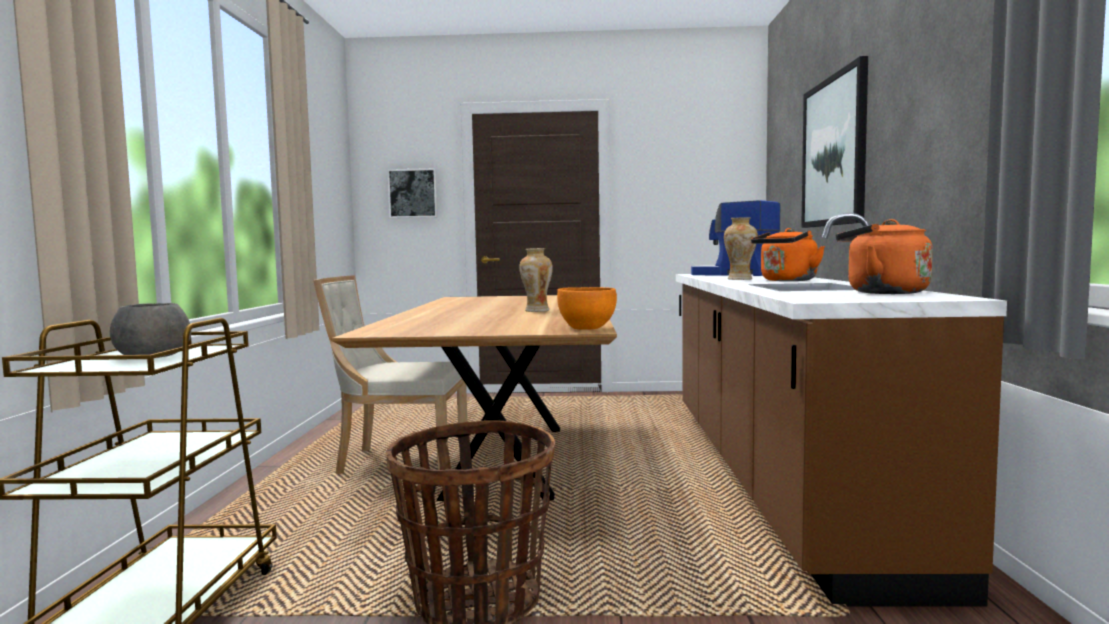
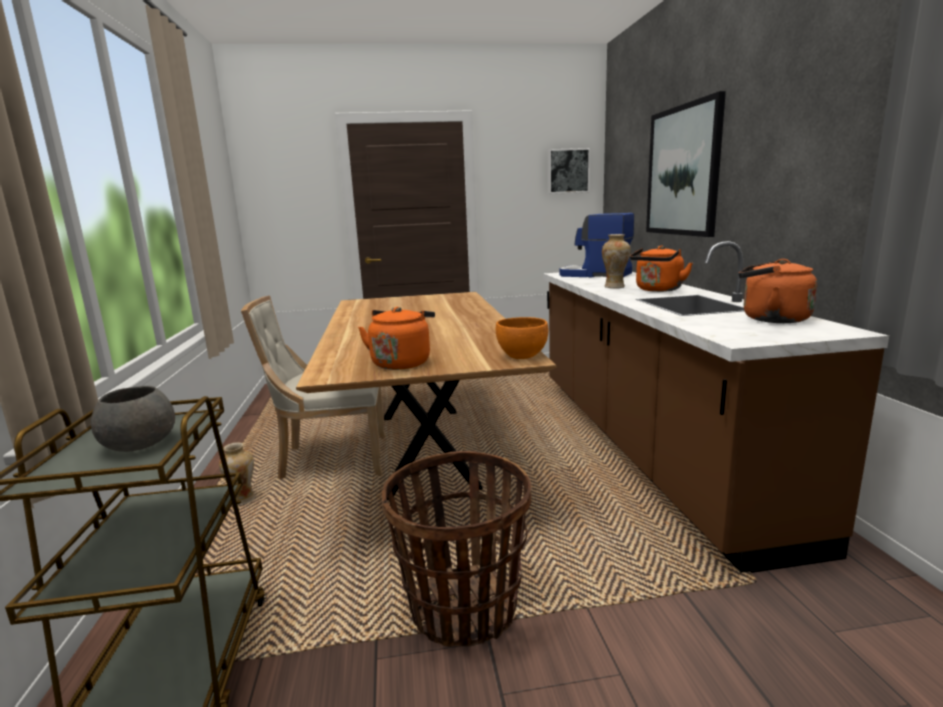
camera: 10 degrees left, 10 degrees up
picture [387,168,438,218] -> picture moved to [548,148,590,194]
vase [519,248,553,312] -> vase moved to [219,442,256,505]
none -> orange kettle [358,307,435,370]

